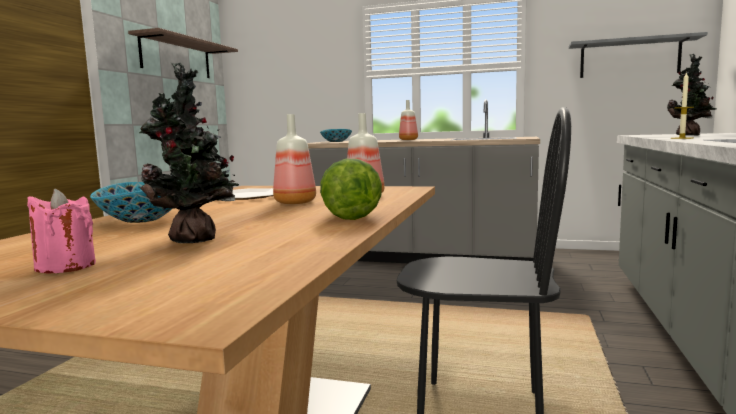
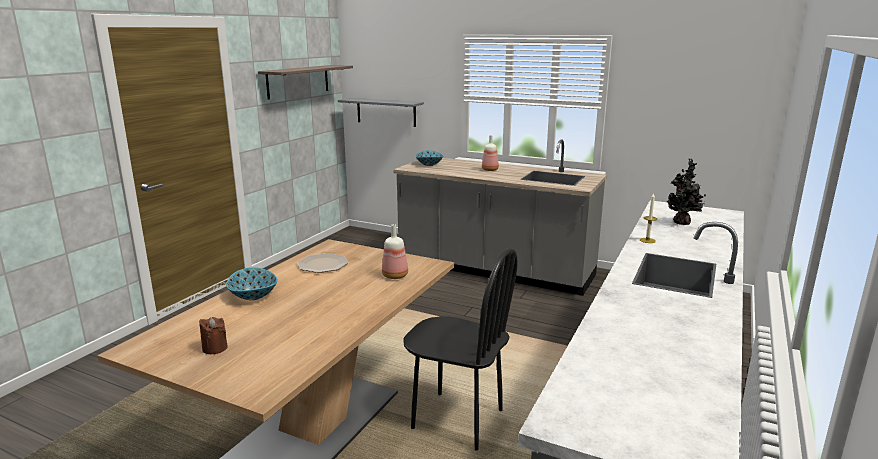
camera: 10 degrees right, 10 degrees up
pink candle [27,189,96,273] -> brown candle [199,317,227,354]
potted plant [139,62,239,243] -> none
bottle [273,114,316,204] -> none
lettuce [320,159,382,220] -> none
grey shelf [568,32,707,78] -> grey shelf moved to [338,98,424,127]

